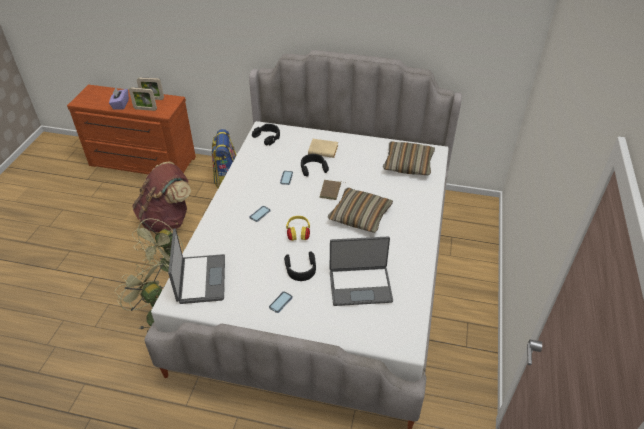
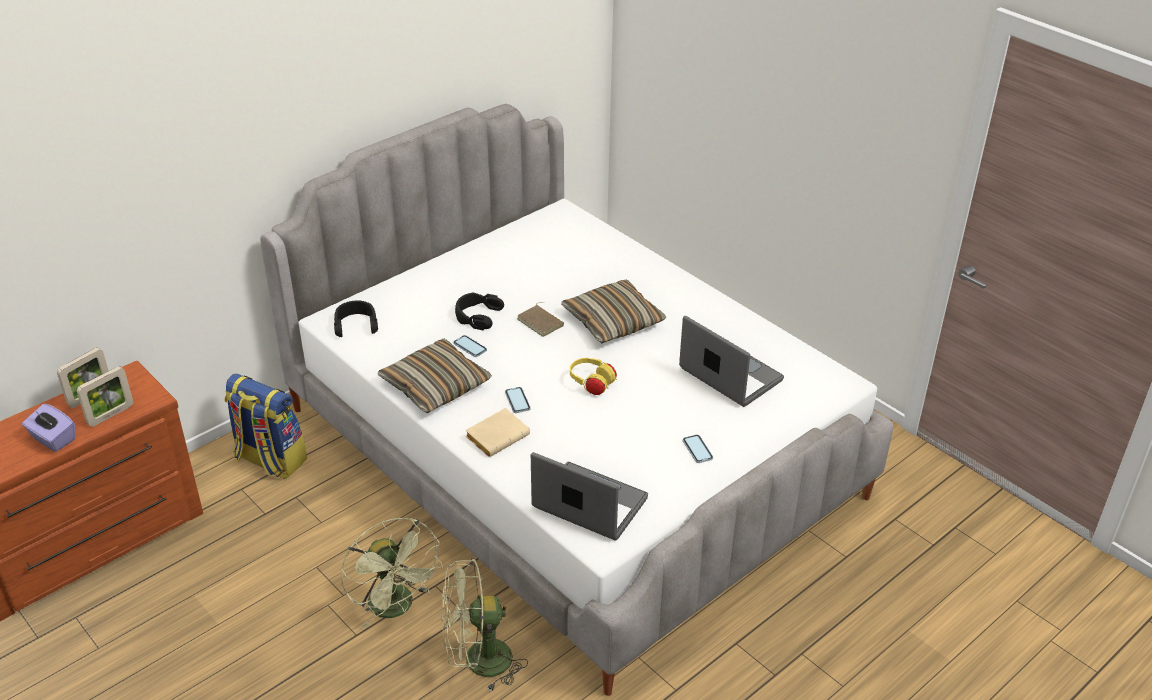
camera: 55 degrees left, 5 degrees down
brown backpack [132,161,191,232] -> none
black headphones [284,251,316,281] -> none
beige book [308,139,338,158] -> beige book moved to [465,408,530,457]
laptop [330,237,393,306] -> laptop turned 75 degrees counterclockwise [679,316,784,407]
pillow [383,141,435,175] -> pillow moved to [378,339,492,413]

